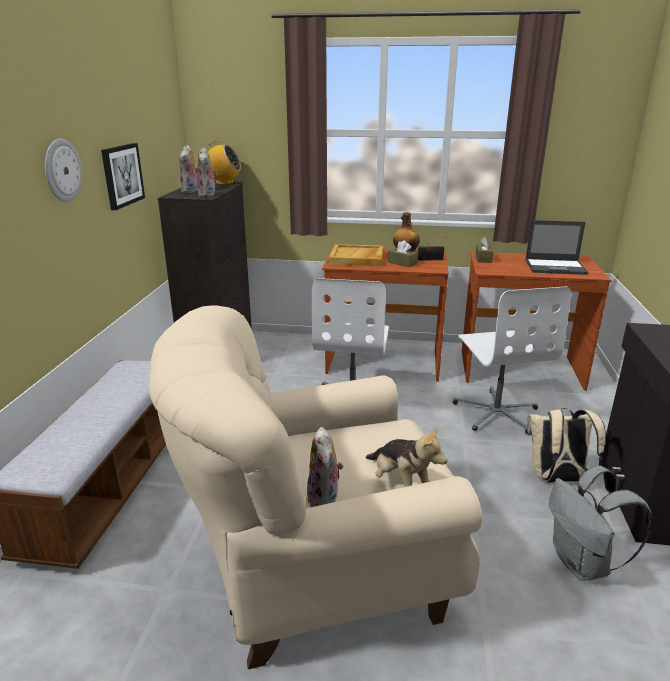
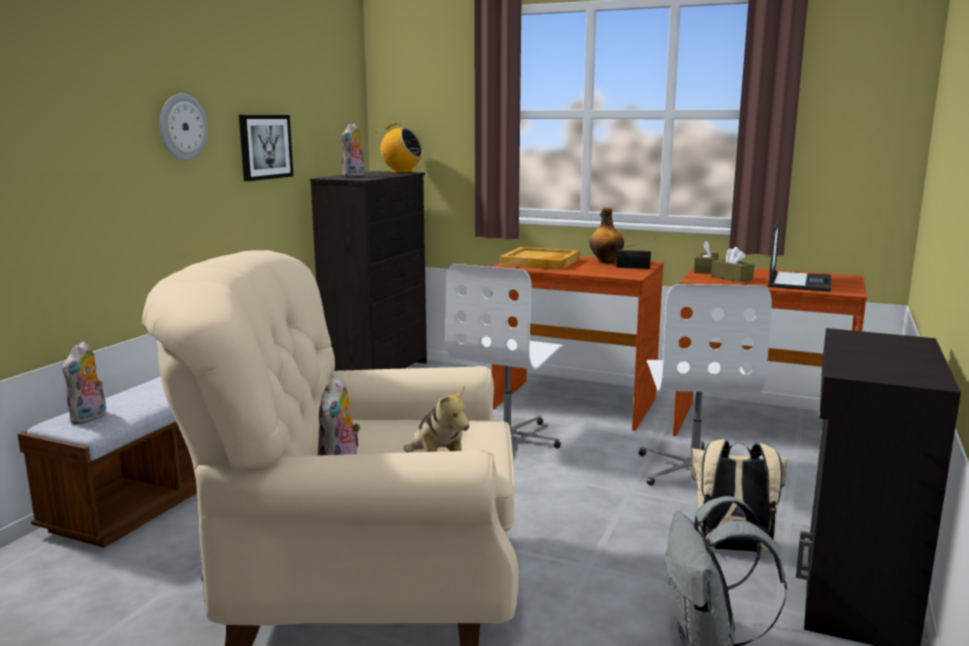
camera: 15 degrees right, 10 degrees down
plush toy [197,147,217,197] -> plush toy moved to [62,341,106,424]
brown tissue box [387,240,418,267] -> brown tissue box moved to [711,247,754,282]
laptop [525,220,588,275] -> laptop turned 90 degrees counterclockwise [768,219,831,292]

